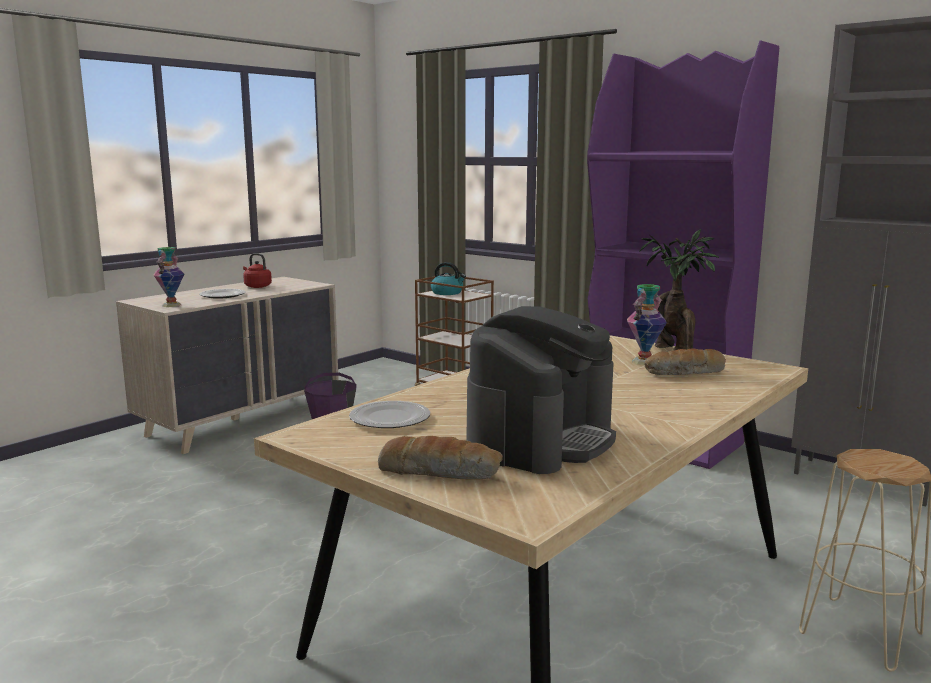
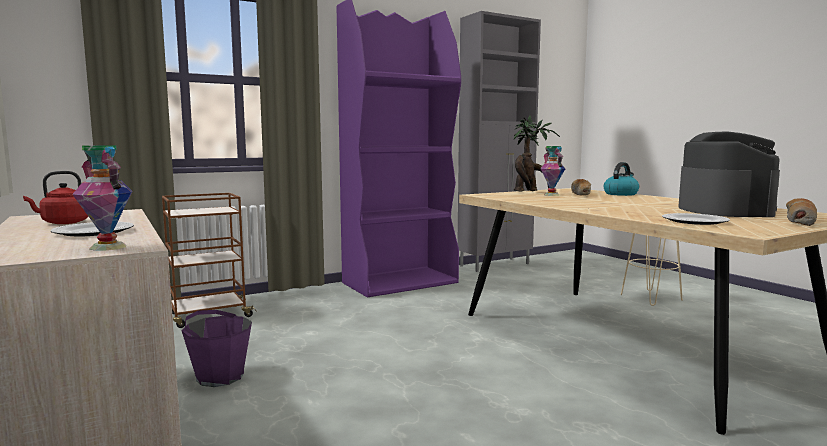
camera: 70 degrees left, 5 degrees down
kettle [431,262,466,295] -> kettle moved to [604,162,639,196]
coffee machine [466,306,616,474] -> coffee machine turned 45 degrees clockwise [678,131,780,217]

